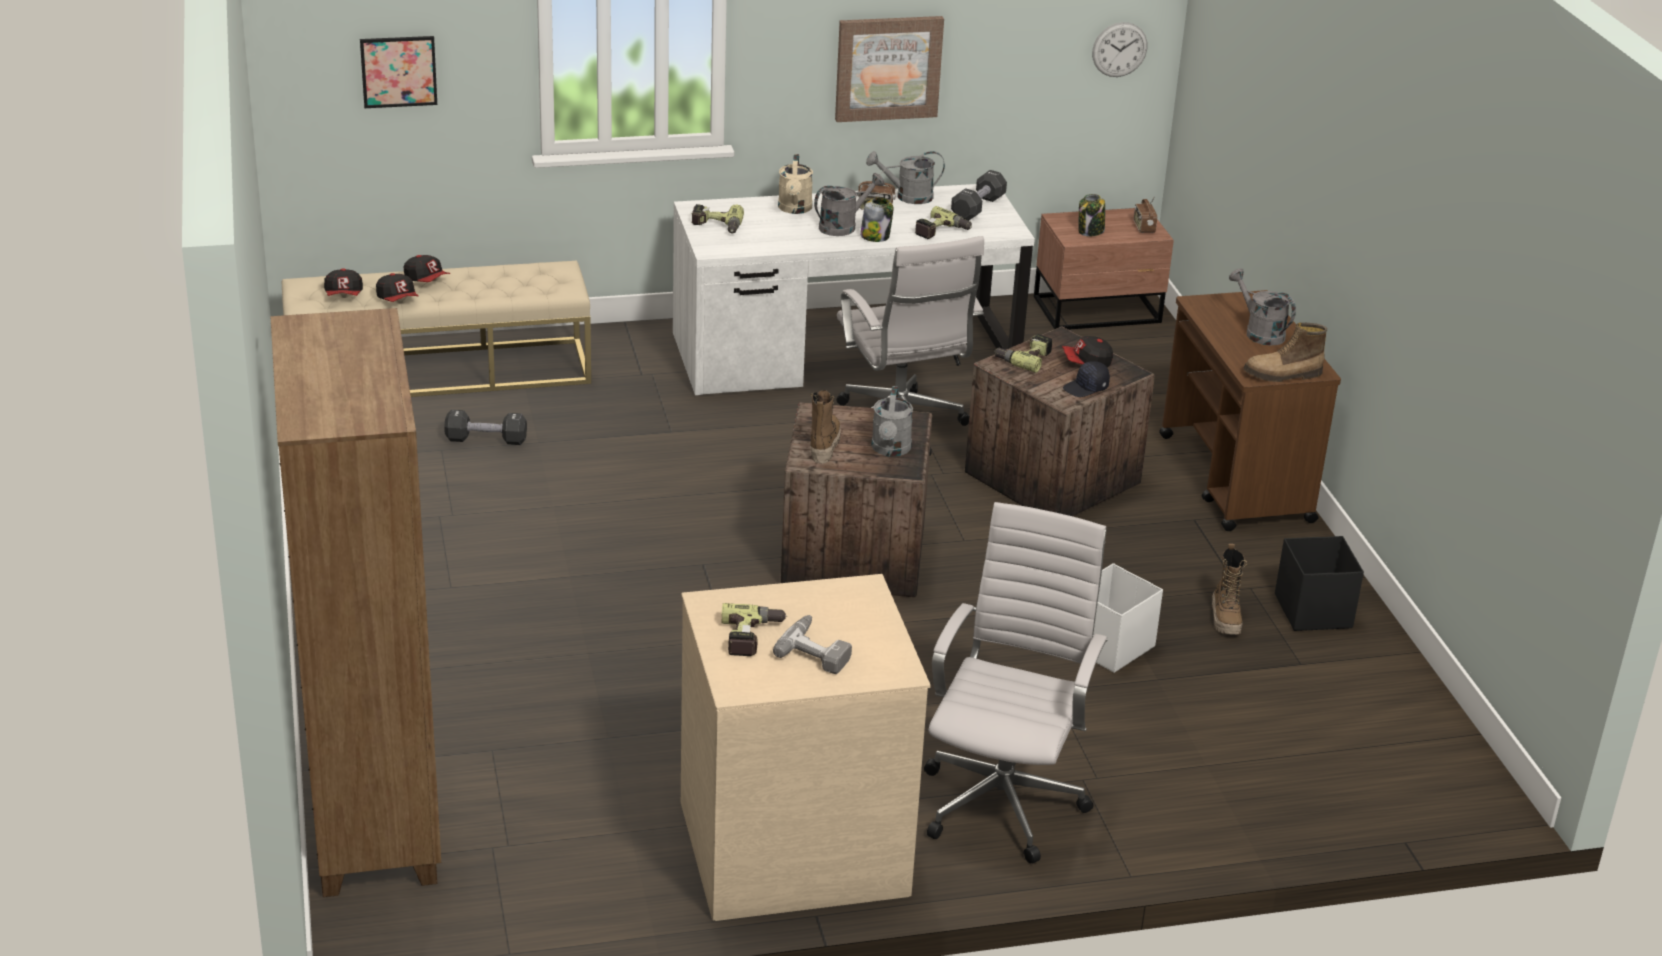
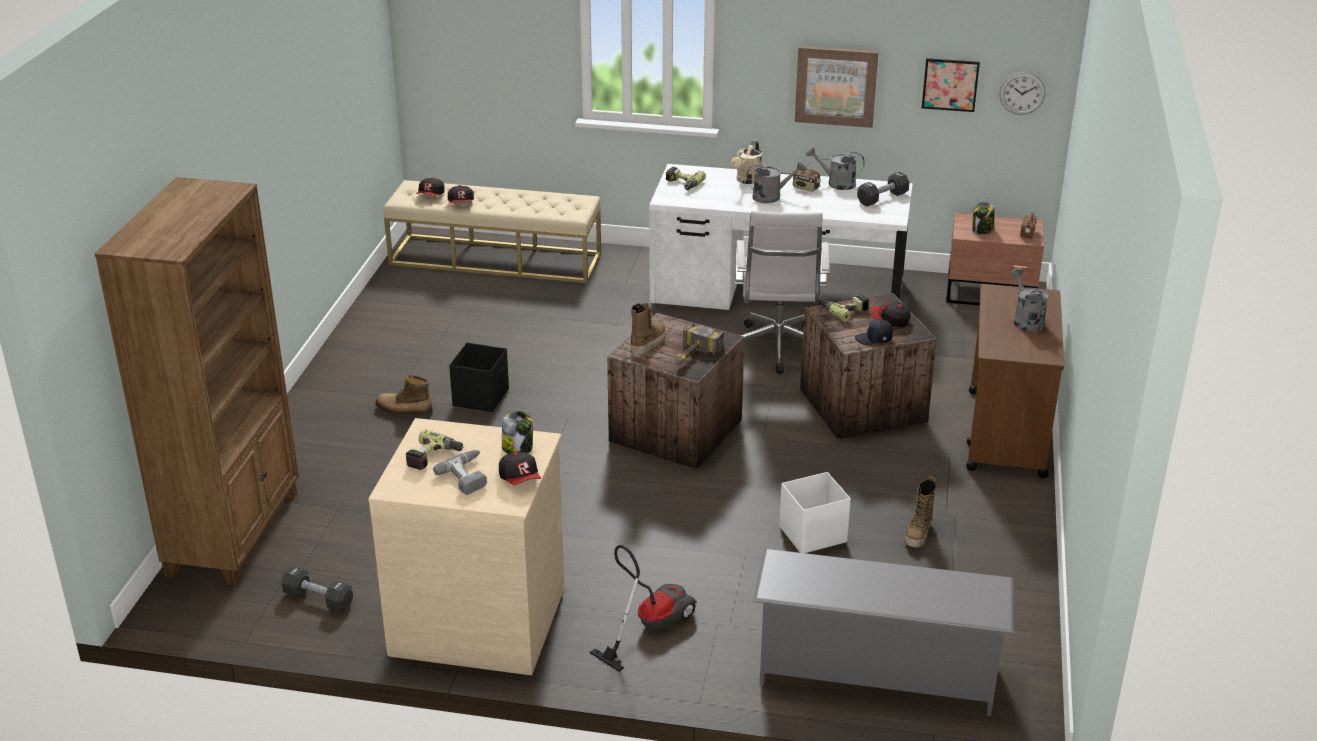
camera: 25 degrees right, 0 degrees up
picture [360,36,437,108] -> picture moved to [922,58,980,112]
cap [404,255,450,282] -> cap moved to [499,452,541,485]
black dumbbell [444,410,527,445] -> black dumbbell moved to [282,566,353,612]
jar [860,197,894,242] -> jar moved to [502,411,533,454]
grey watering can [871,386,913,457] -> hammer [675,323,724,364]
power drill [915,206,972,239] -> none
white office chair [924,502,1108,863] -> vacuum cleaner [589,545,697,672]
boot [1243,322,1327,382] -> boot moved to [375,375,433,417]
black storage box [1275,536,1364,631] -> black storage box moved to [449,343,509,412]
none -> grey shoe rack [753,549,1014,716]

